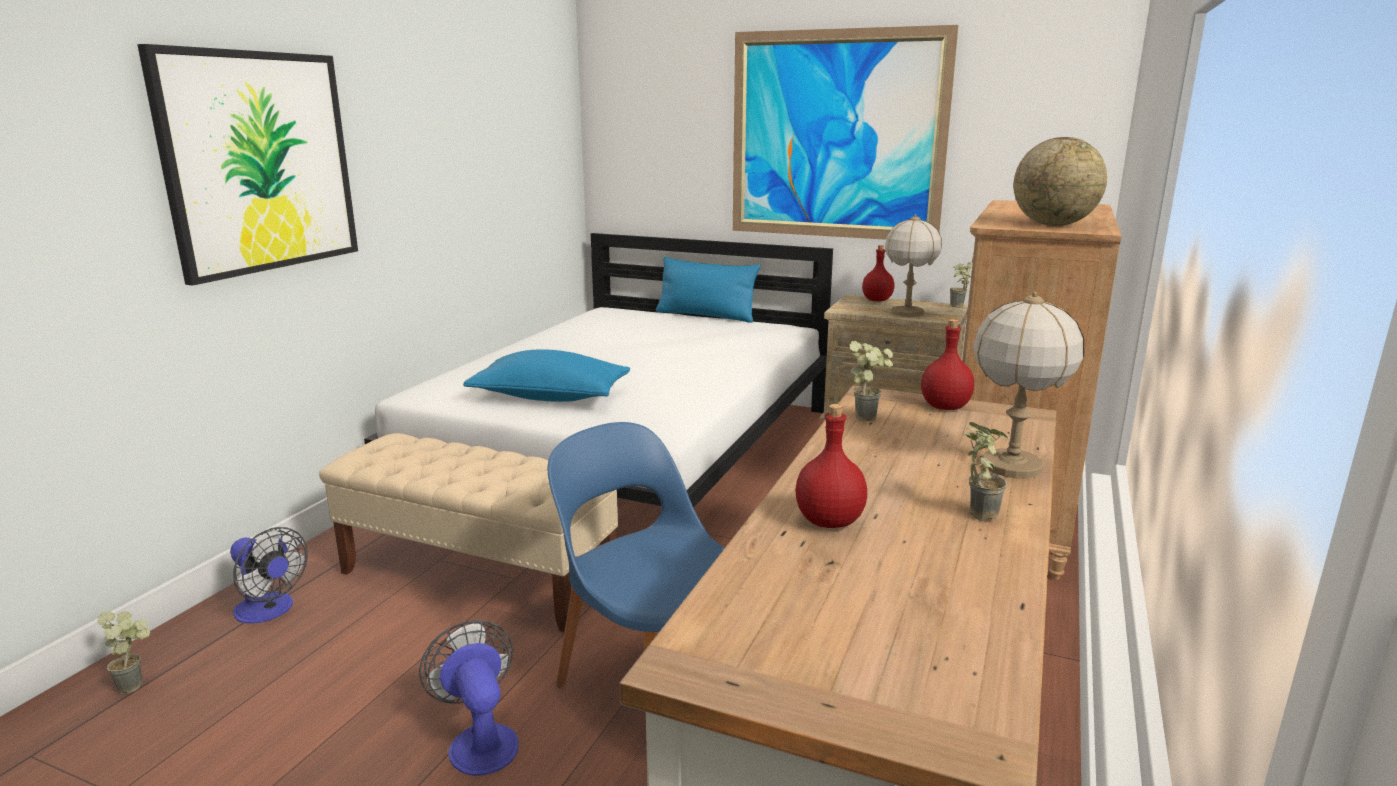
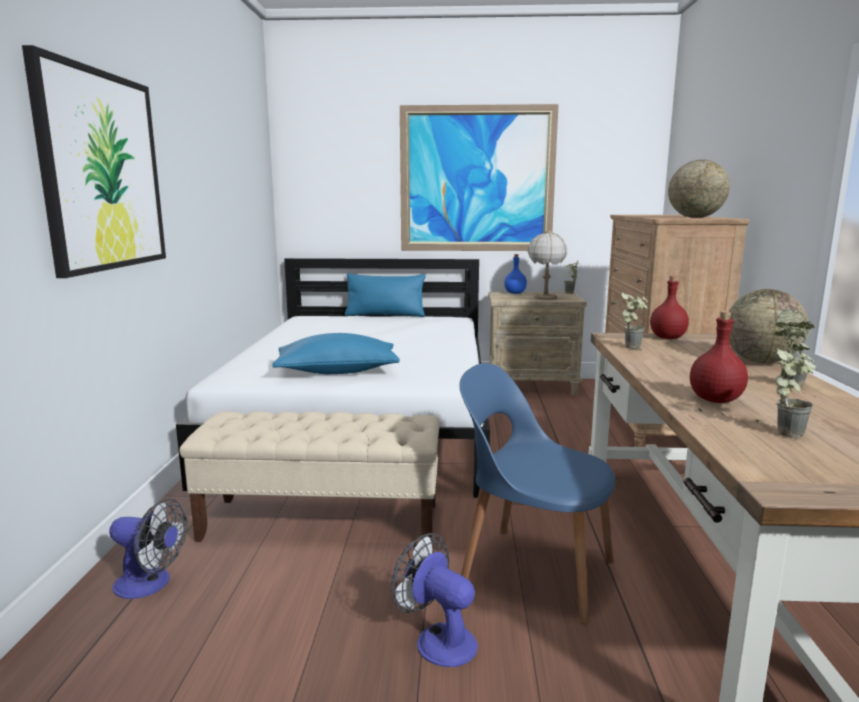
camera: 20 degrees left, 5 degrees down
potted plant [98,611,150,694] -> potted plant moved to [775,348,816,438]
red bottle [862,245,895,302] -> blue bottle [504,254,527,294]
table lamp [973,291,1084,478] -> globe [729,289,809,363]

